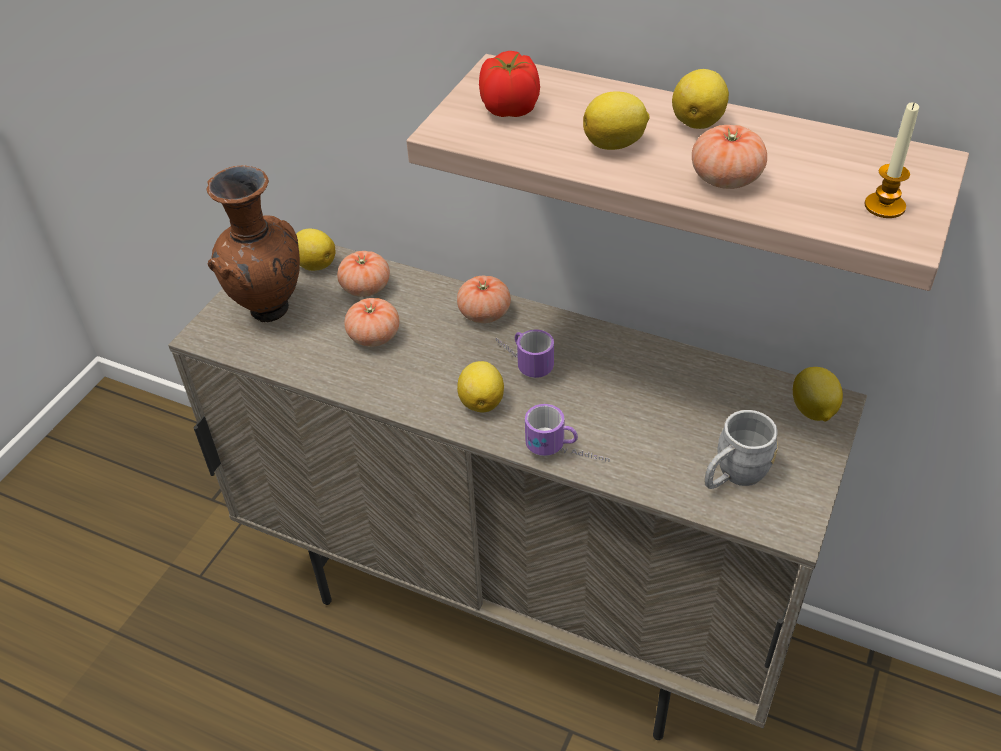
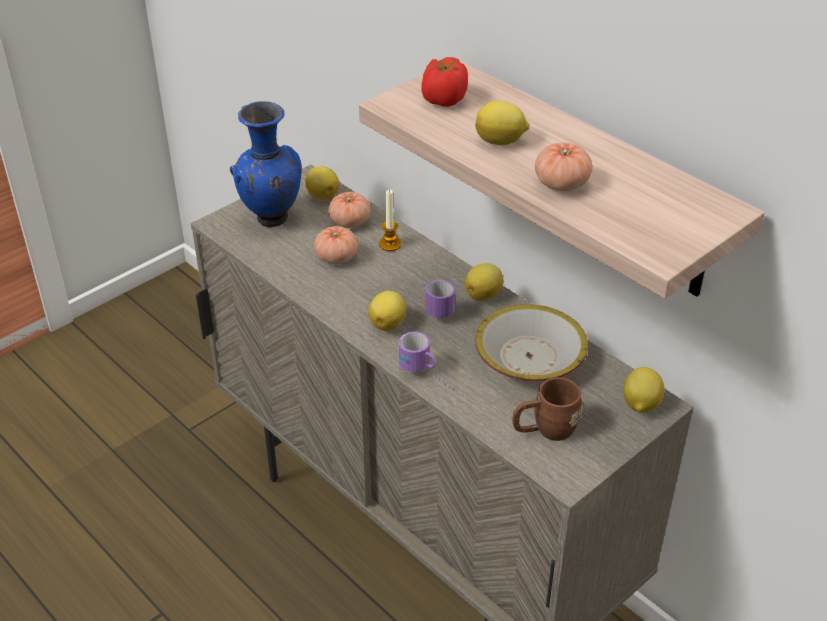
camera: 20 degrees right, 5 degrees down
brown vase [207,165,300,322] -> blue vase [230,101,302,227]
tomato [457,276,511,323] -> none
lemon [672,69,729,129] -> lemon moved to [465,263,503,301]
grey mug [704,410,778,489] -> brown mug [512,377,583,441]
candle [864,102,919,218] -> candle moved to [379,190,401,251]
none -> bowl [475,304,588,381]

